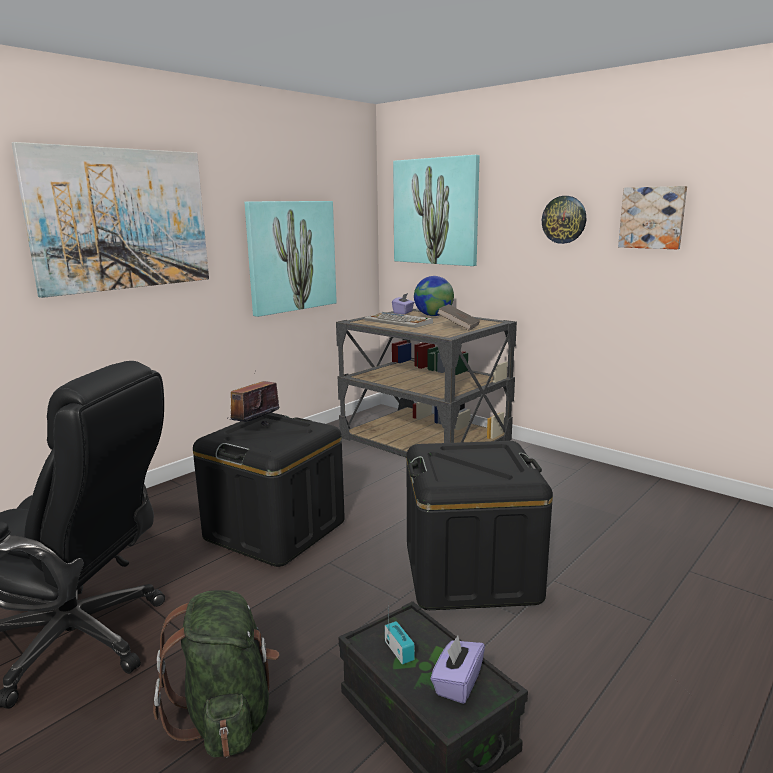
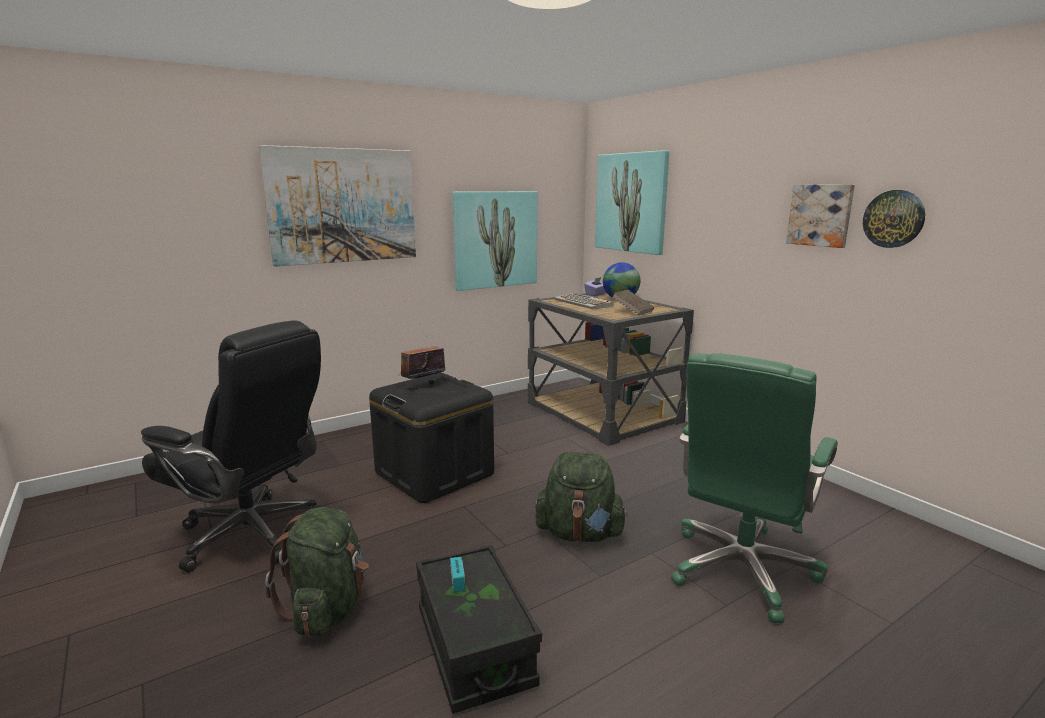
camera: 15 degrees right, 0 degrees up
black storage box [406,441,553,610] -> green backpack [535,452,628,542]
purple tissue box [431,635,485,704] -> none
wall clock [542,196,586,244] -> wall clock moved to [863,190,925,248]
none -> green office chair [671,353,838,623]

